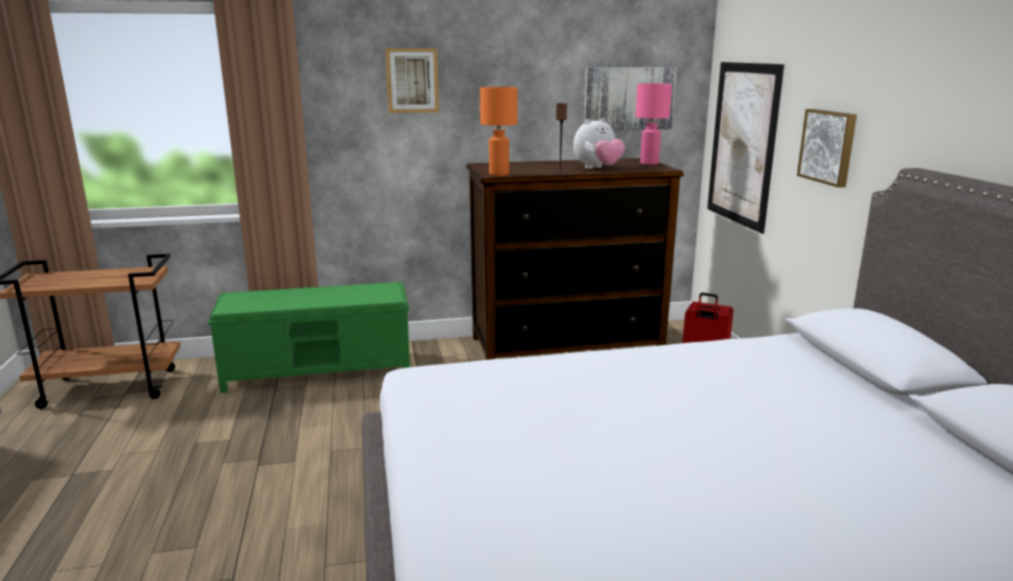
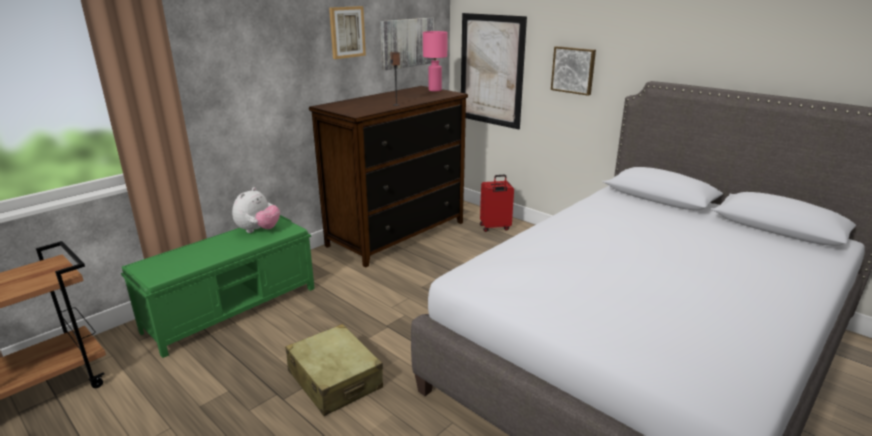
camera: 35 degrees left, 5 degrees up
picture [385,48,439,113] -> picture moved to [329,6,366,59]
orange table lamp [480,87,517,176] -> none
plush toy [573,118,625,169] -> plush toy moved to [232,187,280,233]
none -> beige suitcase [285,324,383,416]

